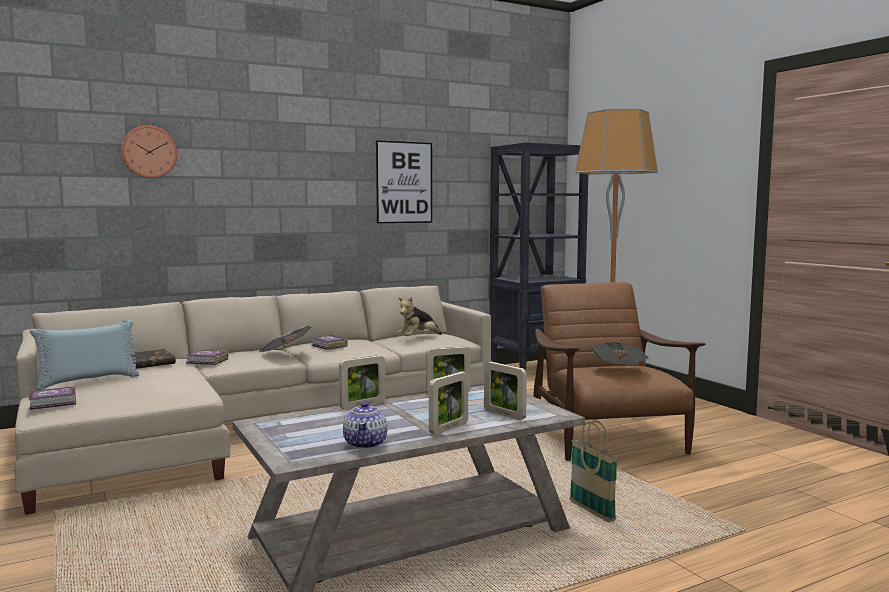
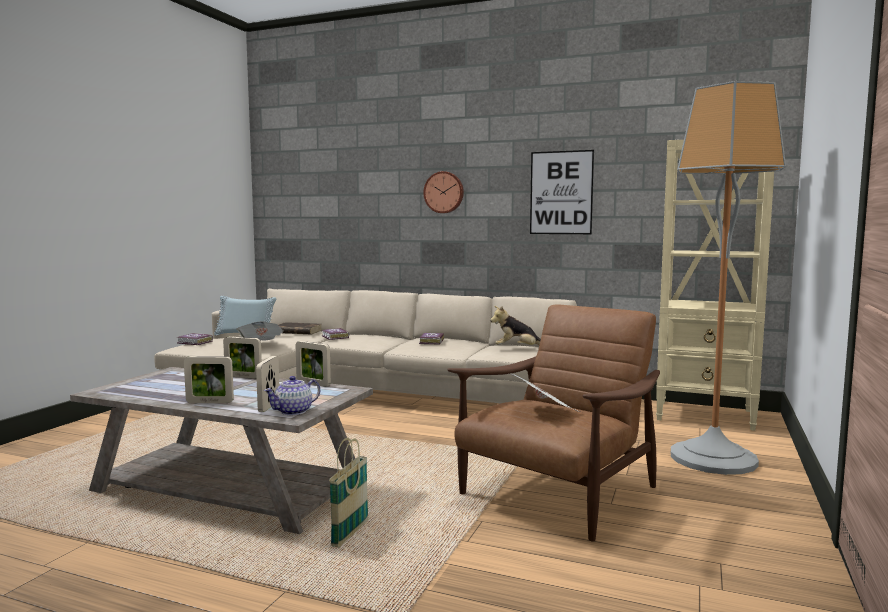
camera: 50 degrees right, 0 degrees up
wall clock [121,125,177,178] -> wall clock moved to [423,171,464,213]
newspaper [259,326,312,352] -> newspaper moved to [236,321,284,340]
teapot [343,402,388,449] -> teapot moved to [264,376,320,415]
black bookcase [489,142,588,370] -> beige bookcase [656,140,774,431]

